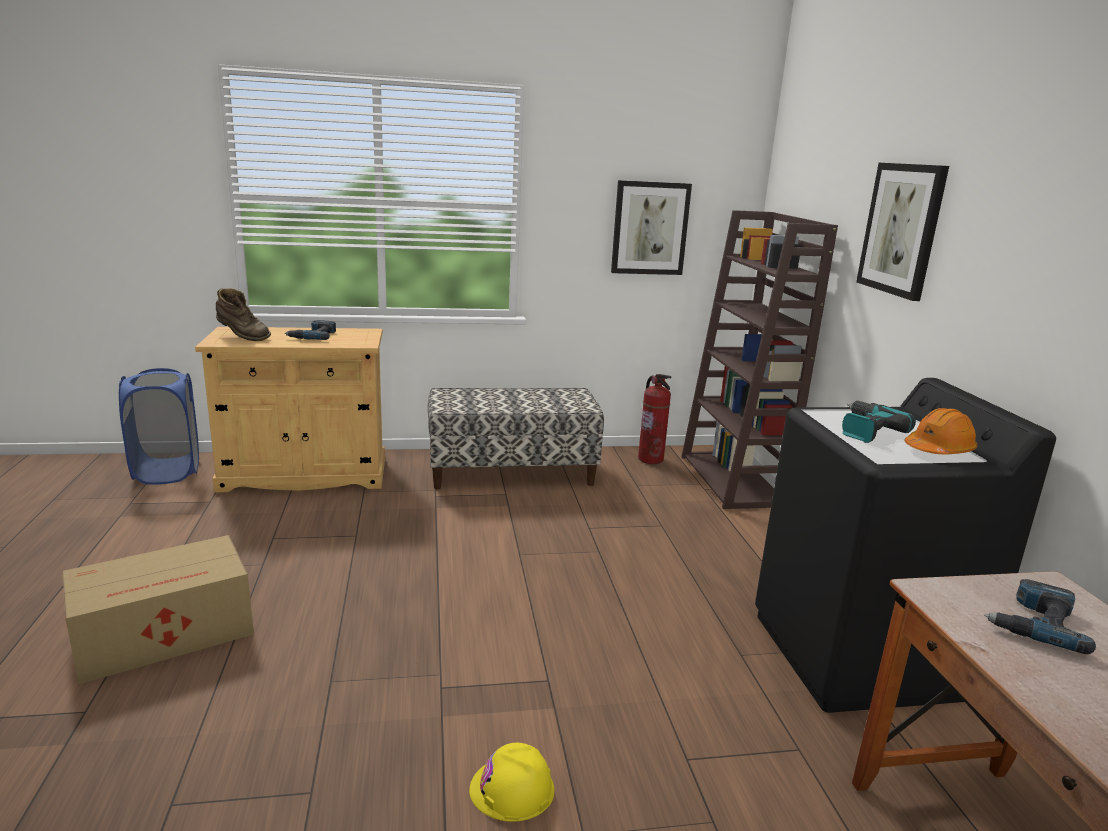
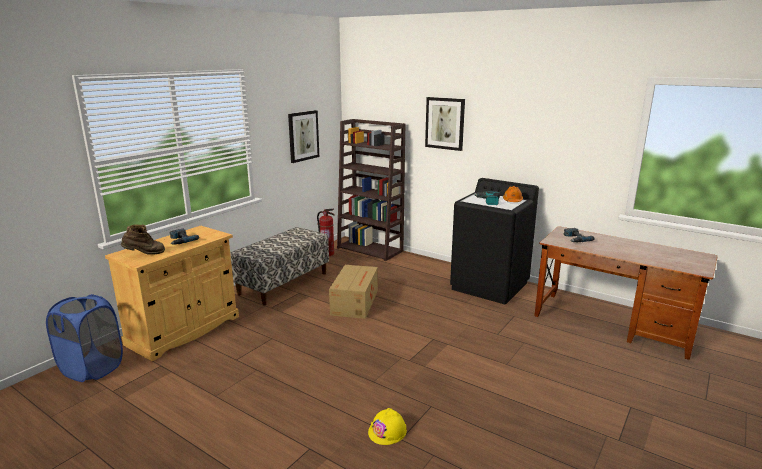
camera: 45 degrees left, 0 degrees up
cardboard box [62,535,254,685] -> cardboard box moved to [329,265,378,319]
yellow hard hat [469,743,554,822] -> yellow hard hat moved to [368,408,407,445]

